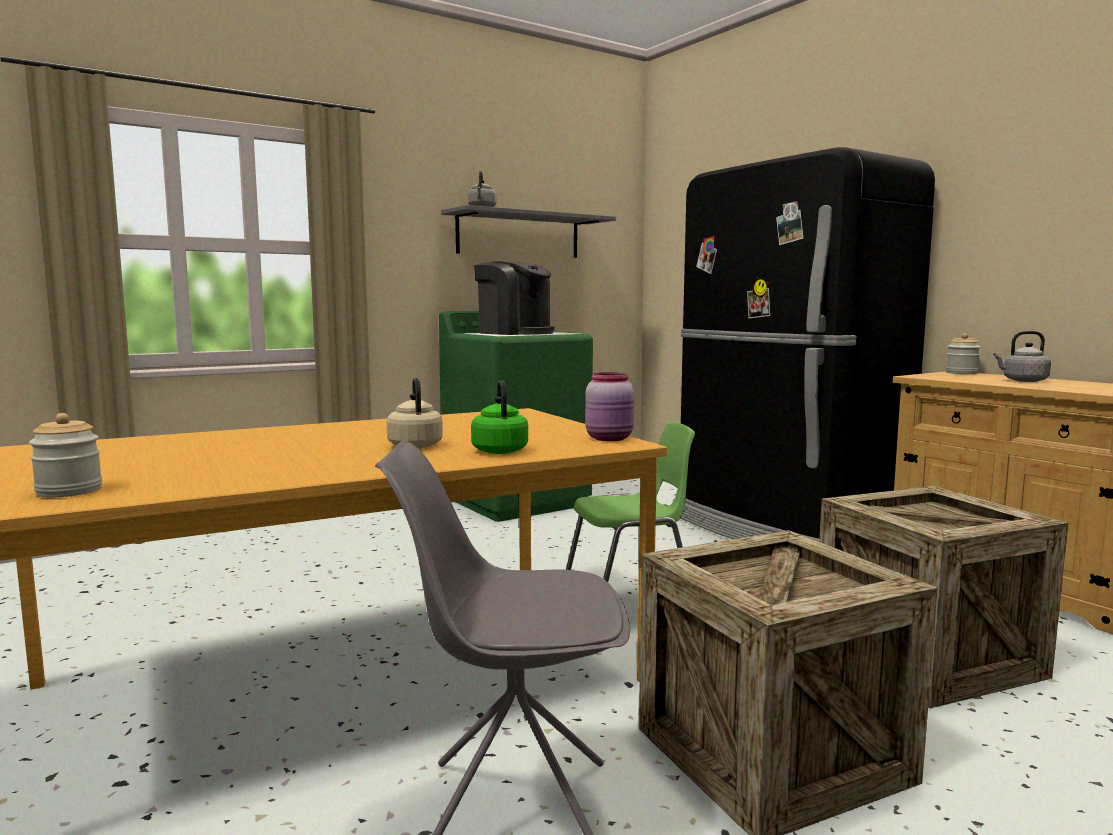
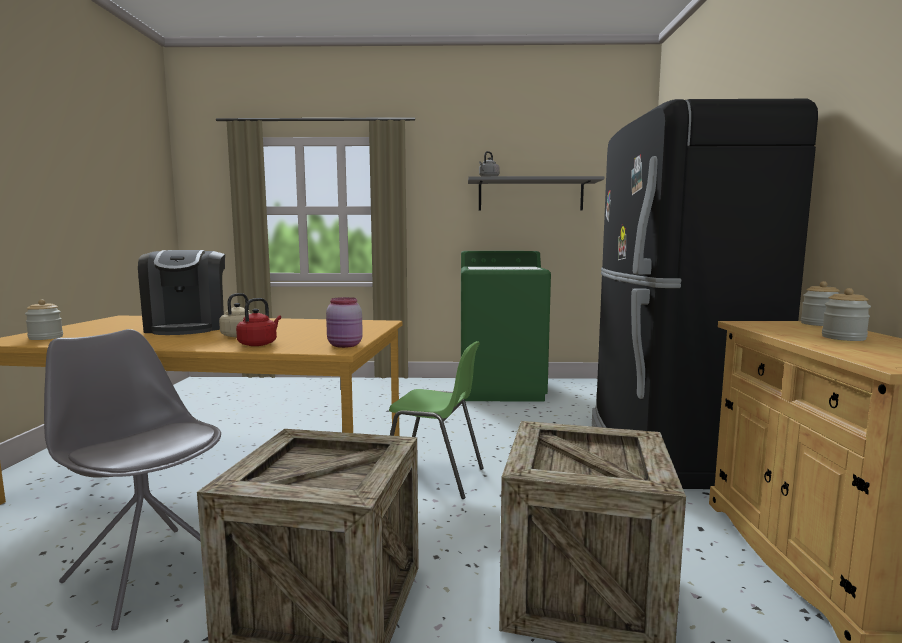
camera: 35 degrees right, 0 degrees up
green kettle [471,380,528,454] -> red kettle [236,298,281,346]
coffee machine [474,261,554,335] -> coffee machine moved to [138,250,225,335]
grey kettle [993,331,1051,382] -> jar [822,288,871,341]

